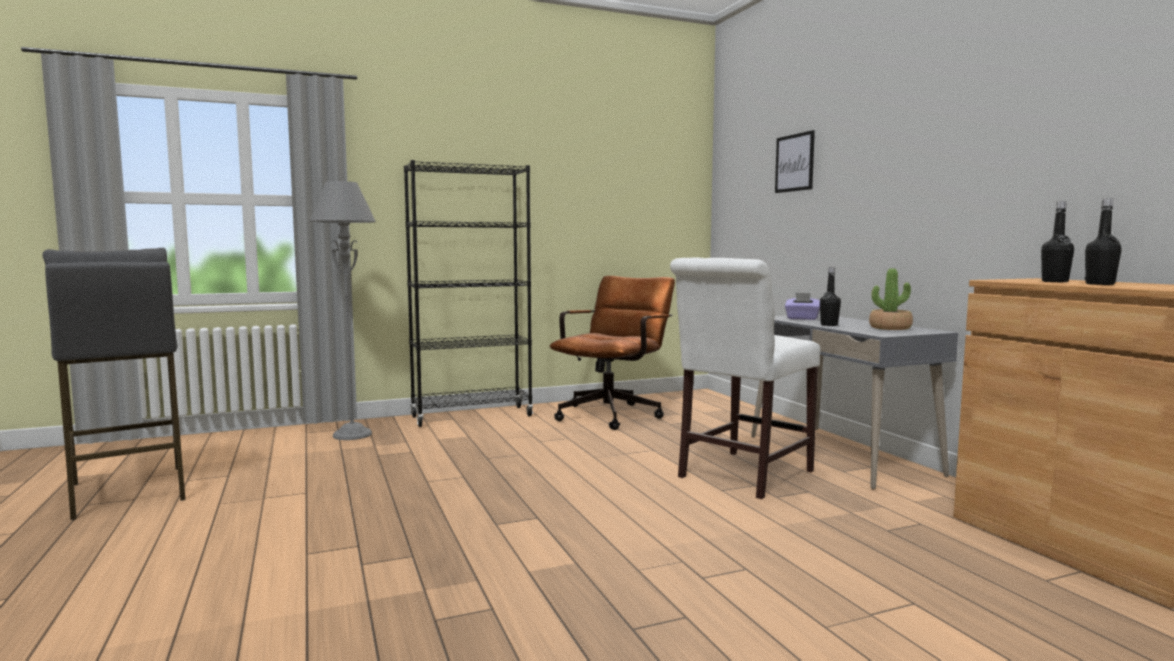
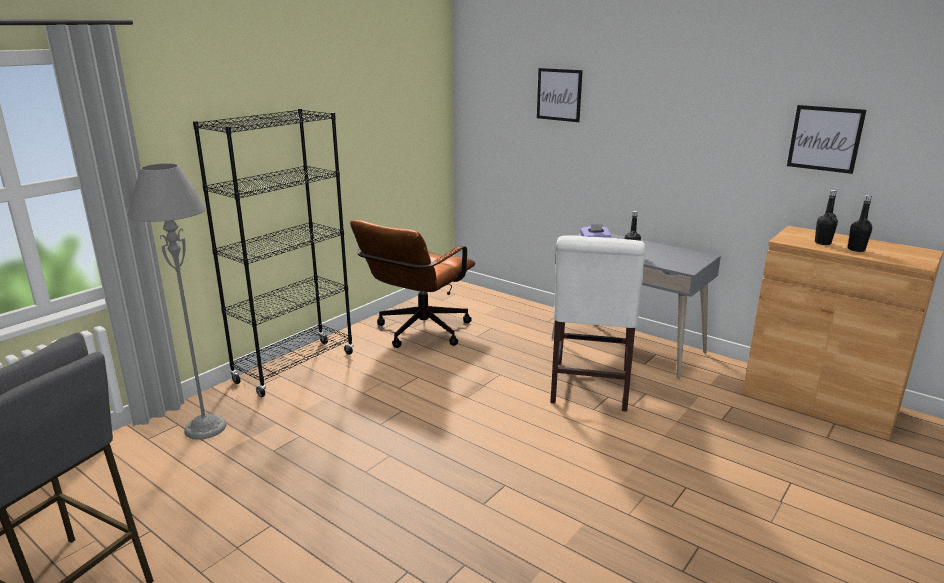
camera: 30 degrees left, 15 degrees up
brown office chair [550,276,675,430] -> brown office chair turned 150 degrees counterclockwise [350,220,475,348]
potted plant [869,268,913,330] -> none
none -> picture [787,105,866,174]

